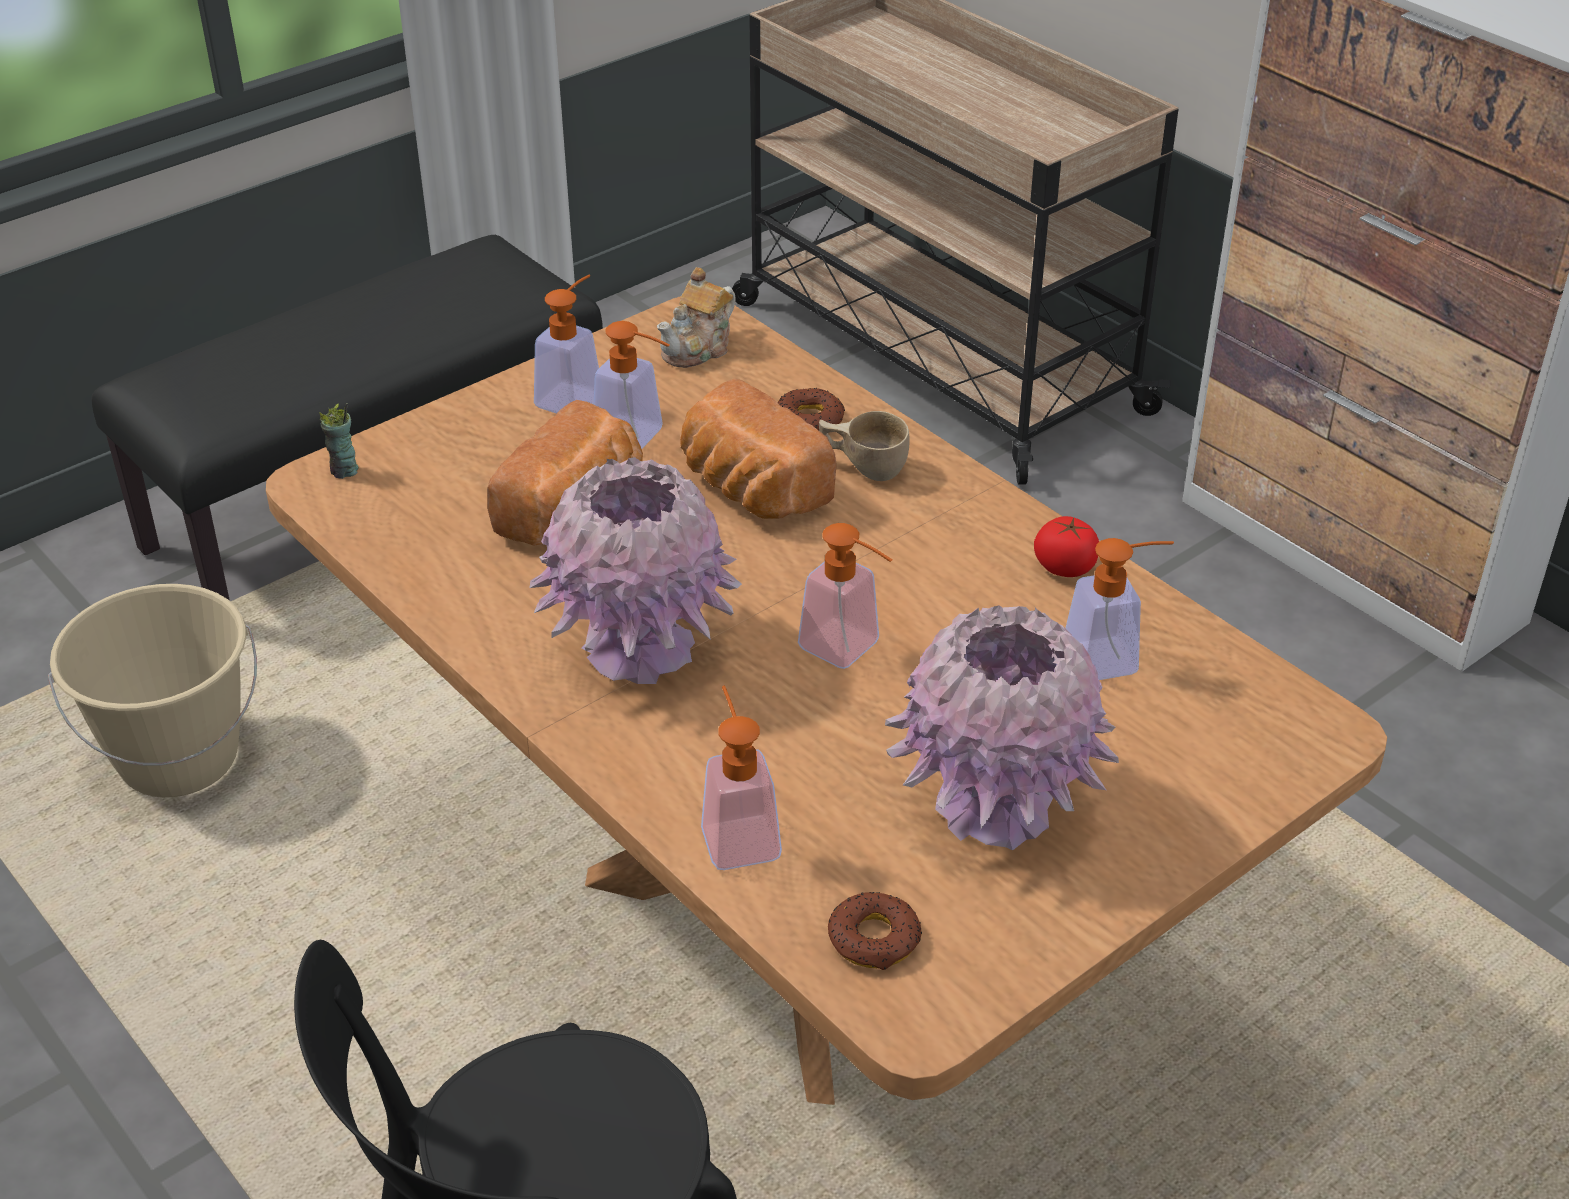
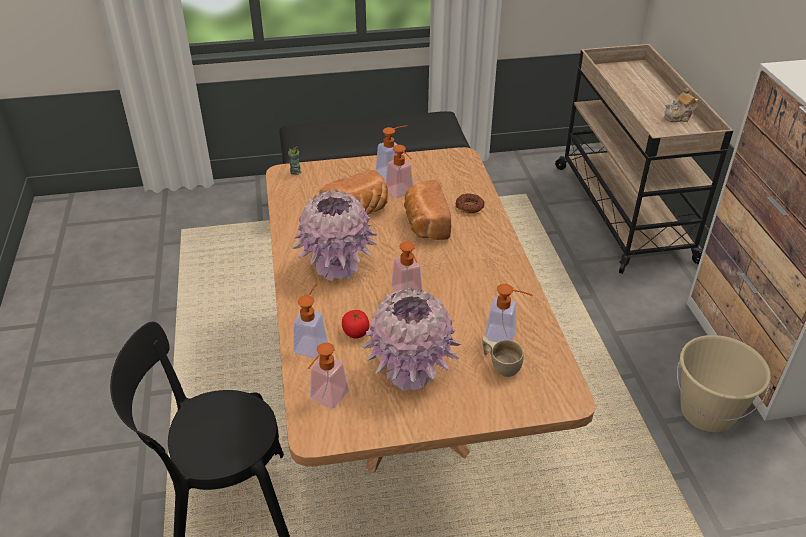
camera: 30 degrees right, 0 degrees up
beige bucket [48,584,257,797] -> beige bucket moved to [677,335,771,432]
teapot [657,267,736,368] -> teapot moved to [664,88,699,122]
beige cup [819,411,909,481] -> beige cup moved to [483,336,524,377]
donut [828,892,922,970] -> soap dispenser [307,343,349,409]
tomato [1034,516,1099,577] -> tomato moved to [342,310,369,339]

